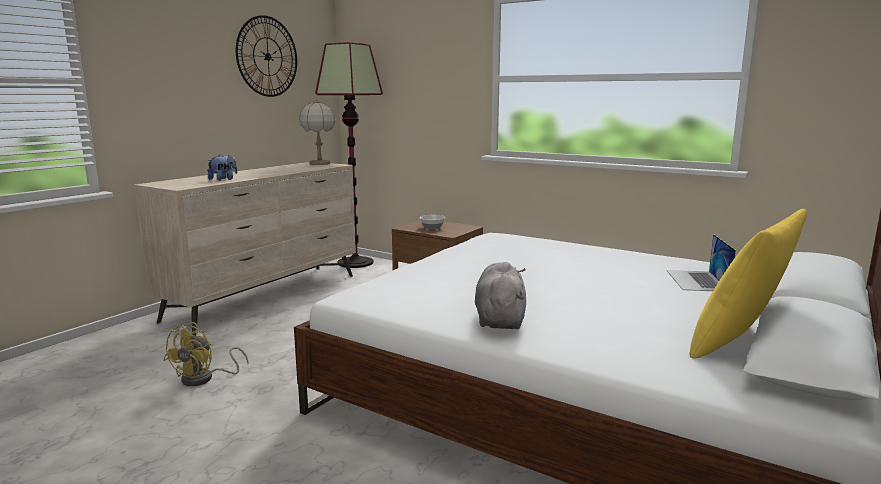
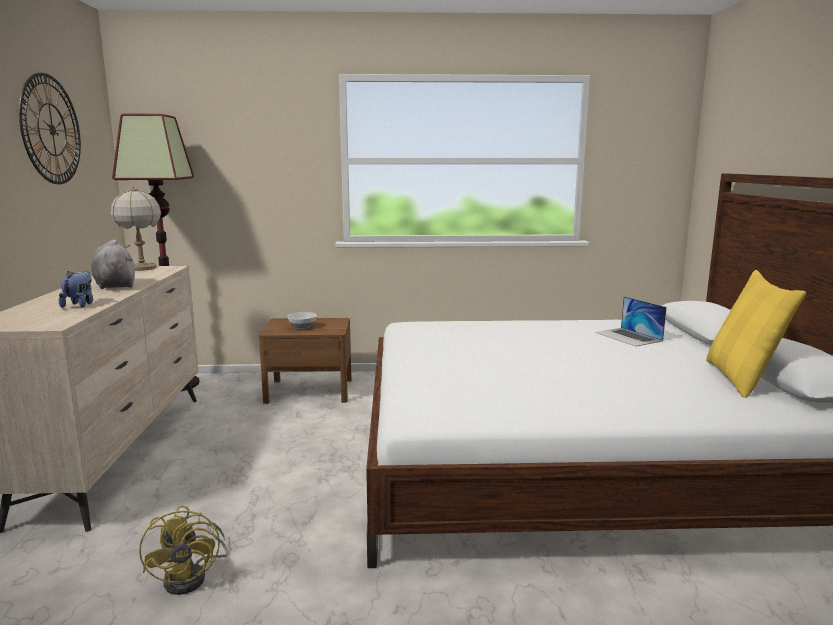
camera: 35 degrees left, 0 degrees up
grey plush toy [475,262,526,329] -> grey plush toy moved to [91,239,135,289]

